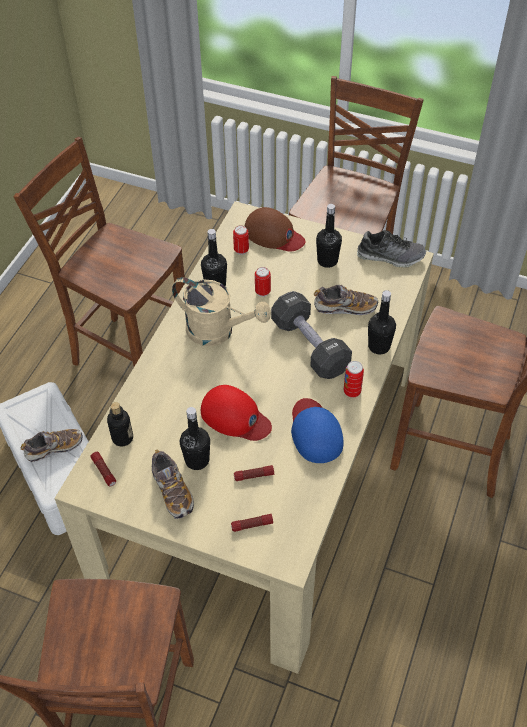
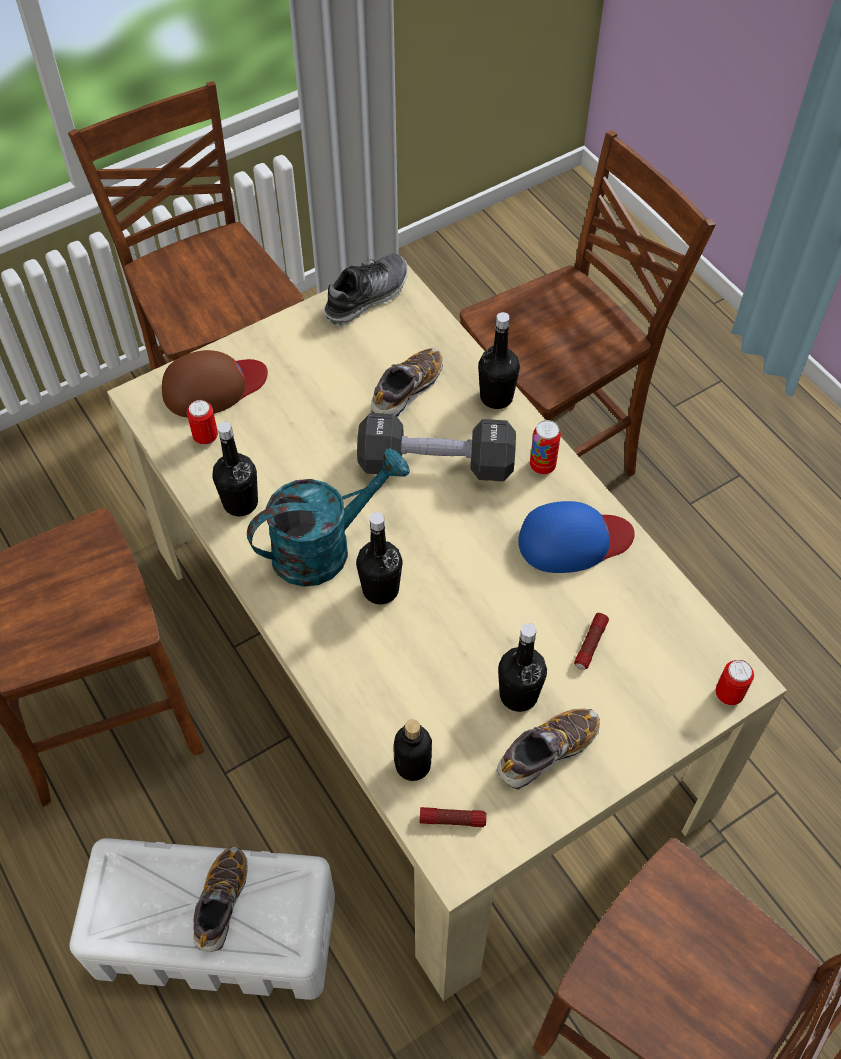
camera: 55 degrees left, 5 degrees up
shoe [152,449,194,519] -> shoe turned 45 degrees counterclockwise [496,708,600,790]
beige watering can [172,277,271,346] -> turquoise watering can [247,449,410,587]
red cap [201,385,272,441] -> none
flashlight [231,514,273,532] -> none
can [255,267,271,297] -> can moved to [716,660,754,705]
blue cap [291,398,344,463] -> blue cap turned 150 degrees clockwise [518,501,635,573]
black bottle [316,204,342,268] -> black bottle moved to [356,512,402,605]

